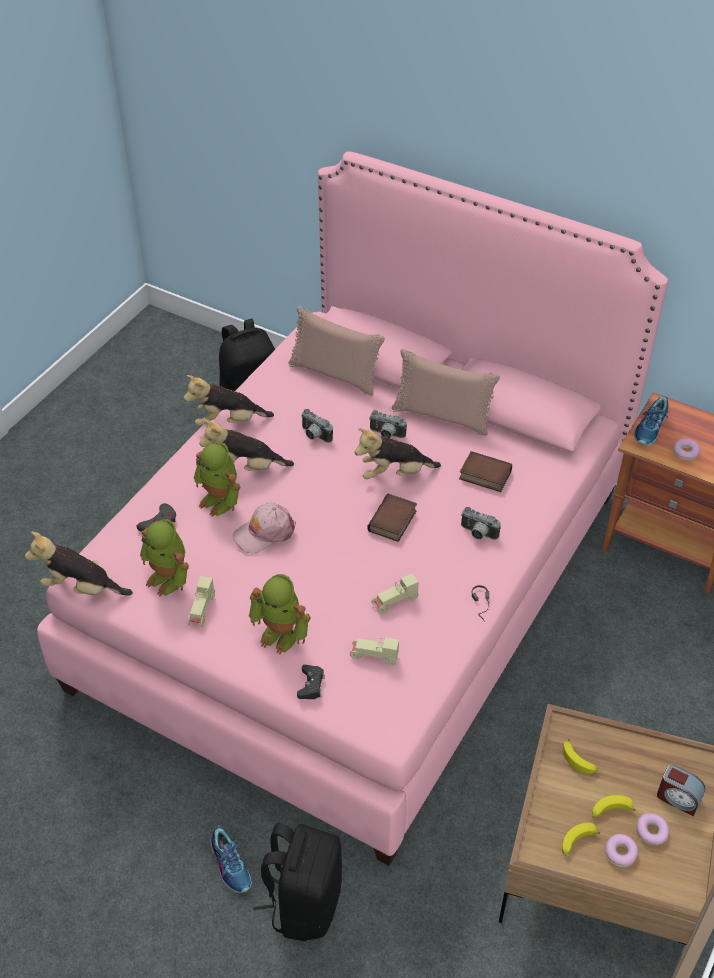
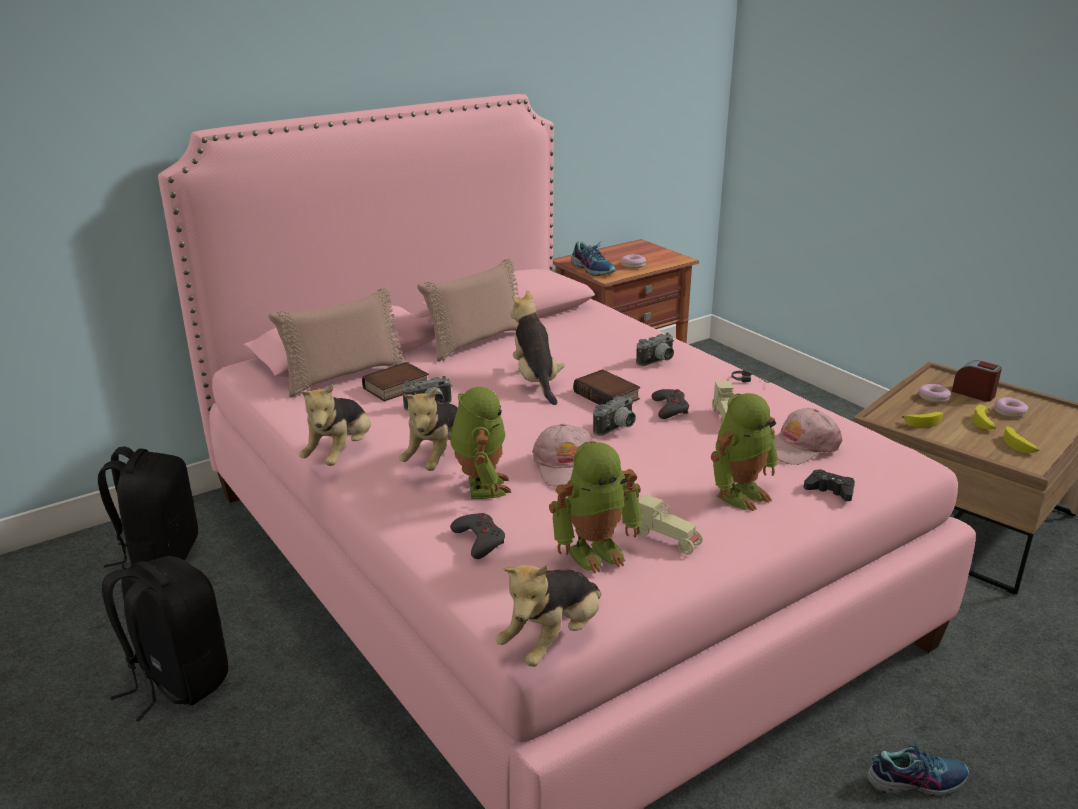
camera: 65 degrees left, 20 degrees down
toy robot [194,442,240,517] -> toy robot turned 75 degrees counterclockwise [450,387,511,499]
black backpack [253,823,342,941] -> black backpack moved to [102,556,228,722]
beige toy car [350,637,399,666] -> pink cap [774,408,842,465]
plush toy [355,428,441,479] -> plush toy turned 150 degrees clockwise [510,290,565,405]
camera [369,410,407,438] -> camera moved to [593,394,636,436]
book [459,451,512,492] -> book moved to [362,362,429,402]
donut [605,834,638,867] -> donut moved to [919,384,951,403]
alarm clock [657,764,705,816] -> alarm clock turned 105 degrees counterclockwise [952,360,1002,402]
none -> grey game controller [652,389,689,419]

